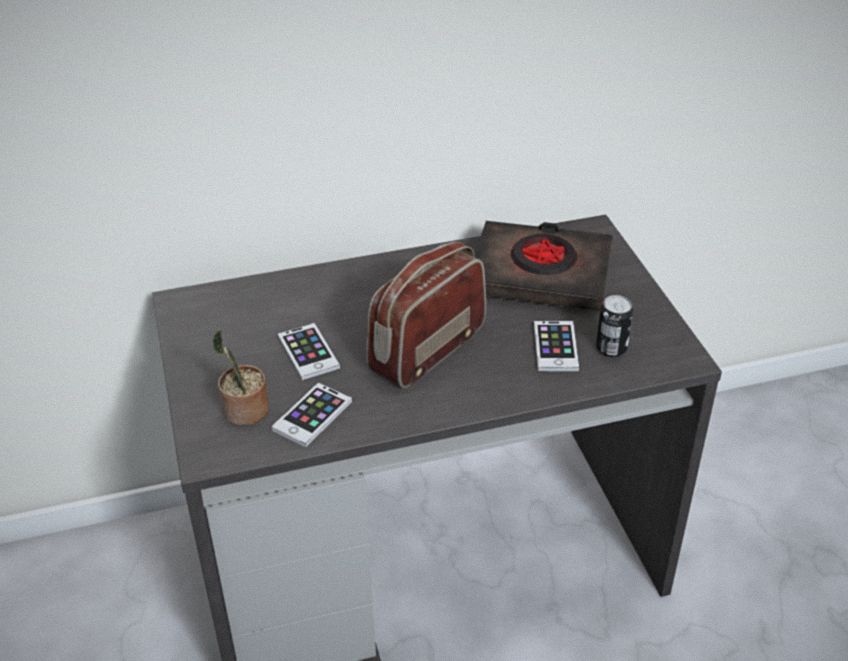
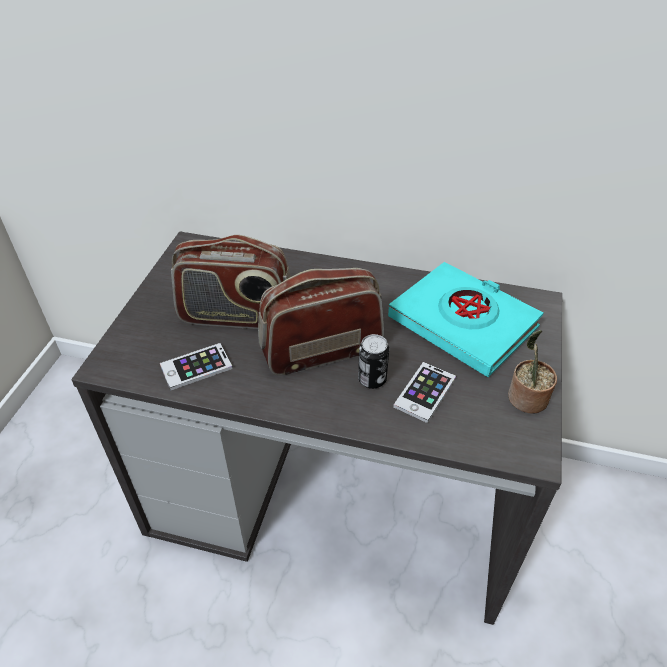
camera: 30 degrees right, 5 degrees up
potted plant [212,329,269,426] -> potted plant moved to [508,330,557,413]
phone [277,323,340,380] -> radio [171,235,291,329]
black book [475,221,613,311] -> turquoise book [388,262,544,377]
can [596,295,633,357] -> can moved to [358,334,389,389]

